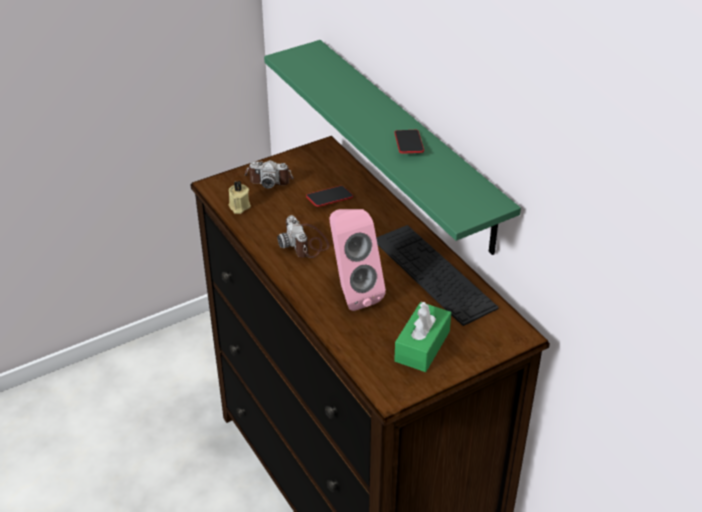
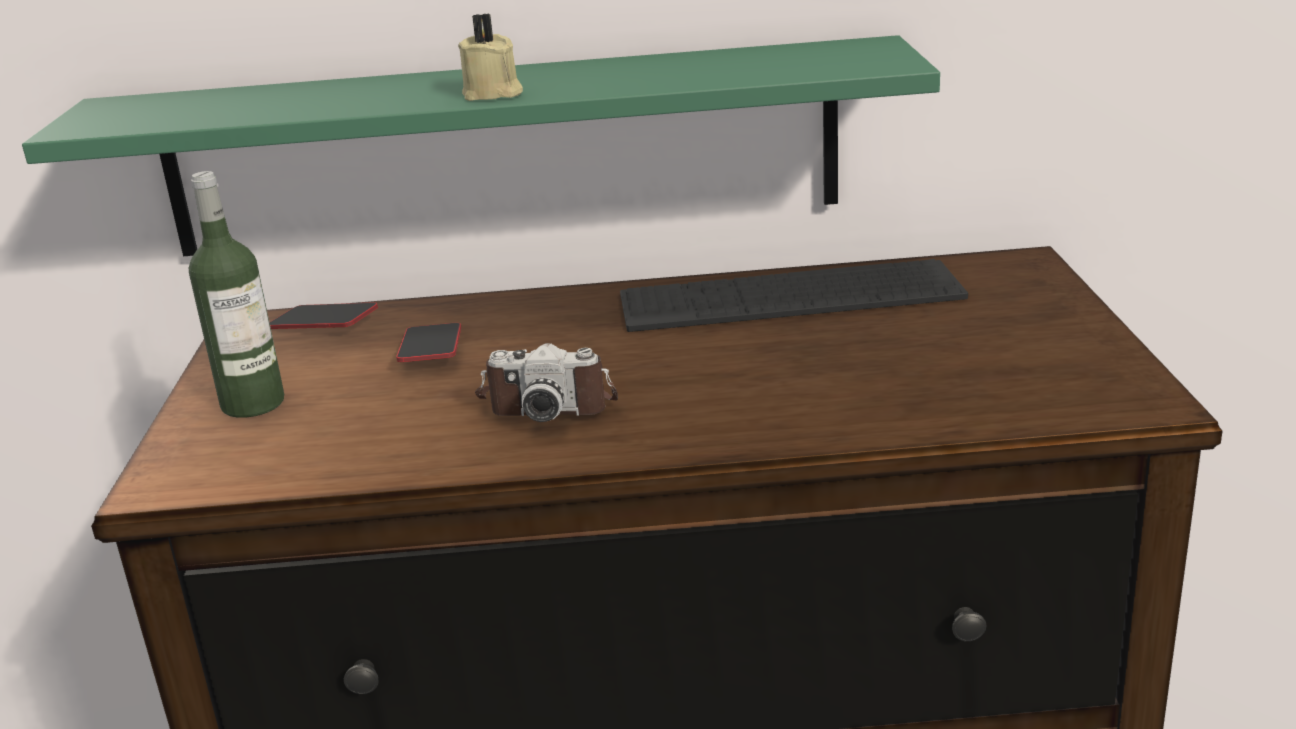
camera: 60 degrees left, 15 degrees down
beige candle [229,181,251,214] -> beige candle moved to [458,14,523,101]
camera [244,160,294,189] -> bottle [189,171,284,418]
pink speaker [329,209,386,311] -> none
green tissue box [394,302,451,372] -> none
phone [395,130,424,154] -> phone moved to [270,302,378,329]

